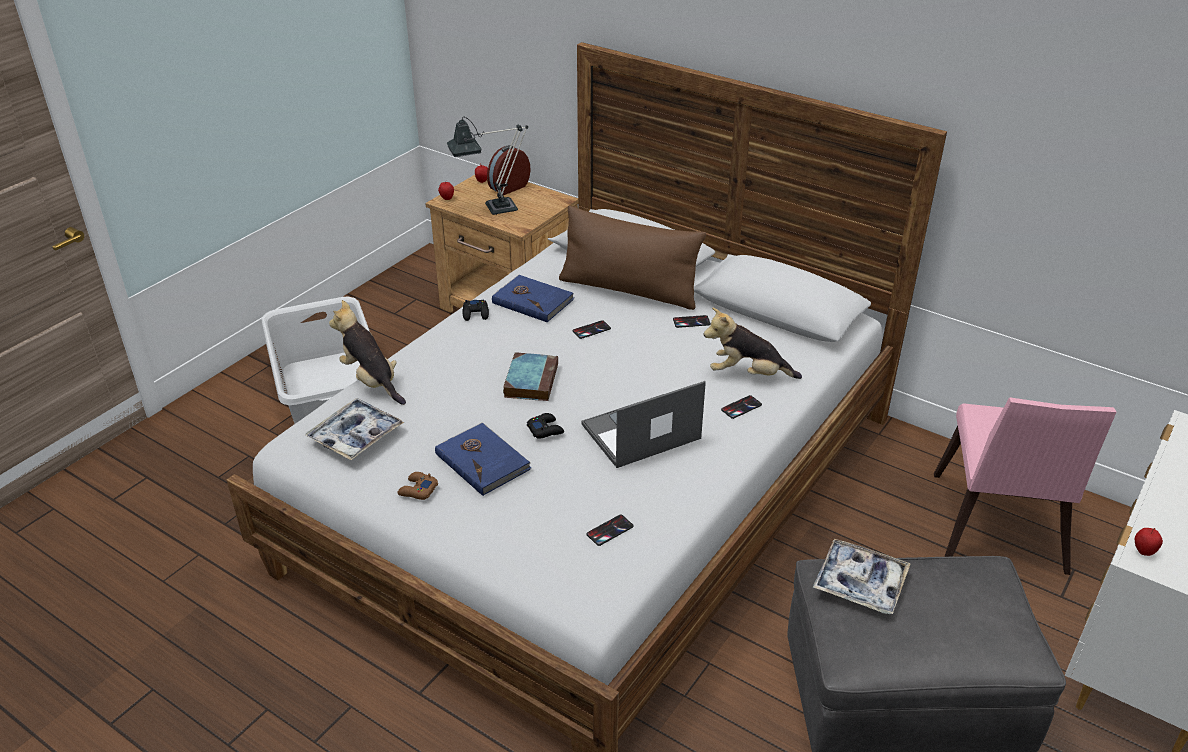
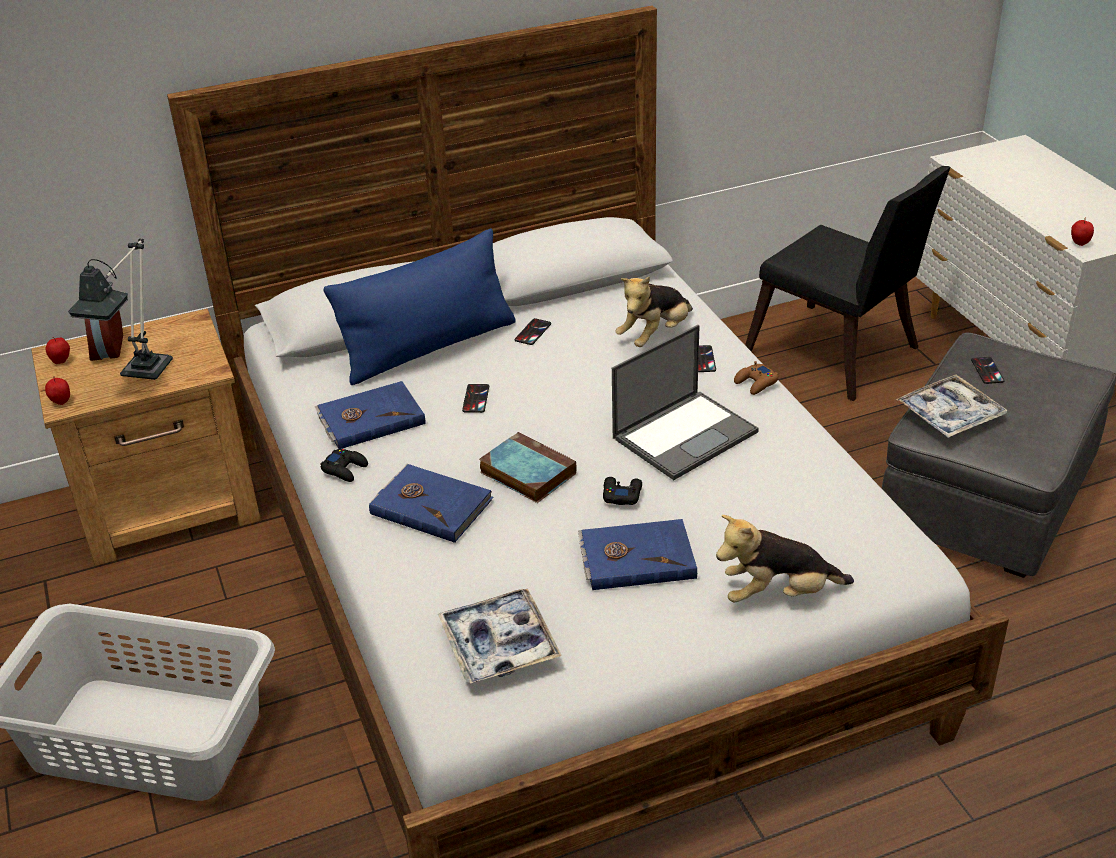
camera: 55 degrees left, 0 degrees up
plush toy [329,300,406,405] -> plush toy moved to [716,515,854,602]
brown game controller [397,472,438,500] -> brown game controller moved to [734,361,778,395]
brown pillow [559,205,706,310] -> blue pillow [324,228,515,385]
laptop [581,381,706,468] -> laptop turned 135 degrees counterclockwise [612,325,759,480]
phone [586,515,633,546] -> phone moved to [971,357,1005,384]
pink chair [934,398,1116,575] -> black chair [745,166,951,401]
none -> blue book [369,464,494,543]

